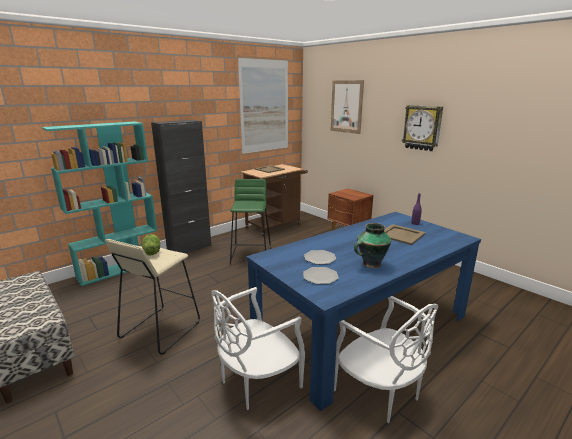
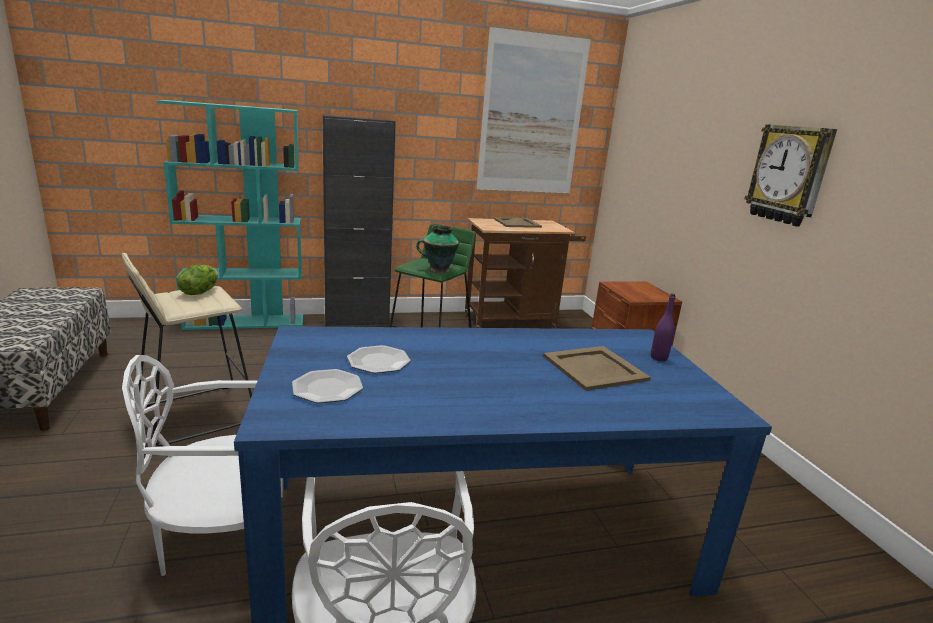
camera: 25 degrees right, 0 degrees up
picture [331,80,364,134] -> none
vase [354,223,392,268] -> vase moved to [416,225,459,273]

